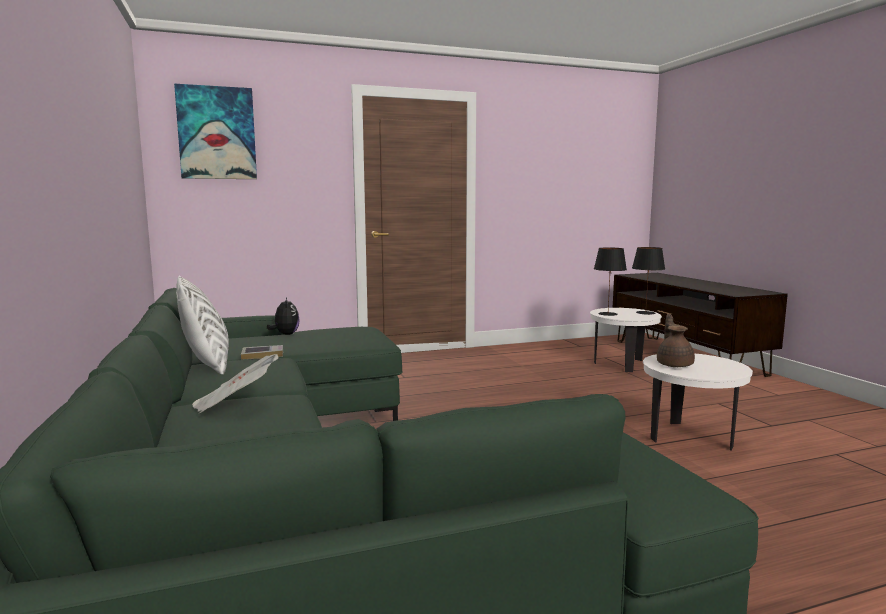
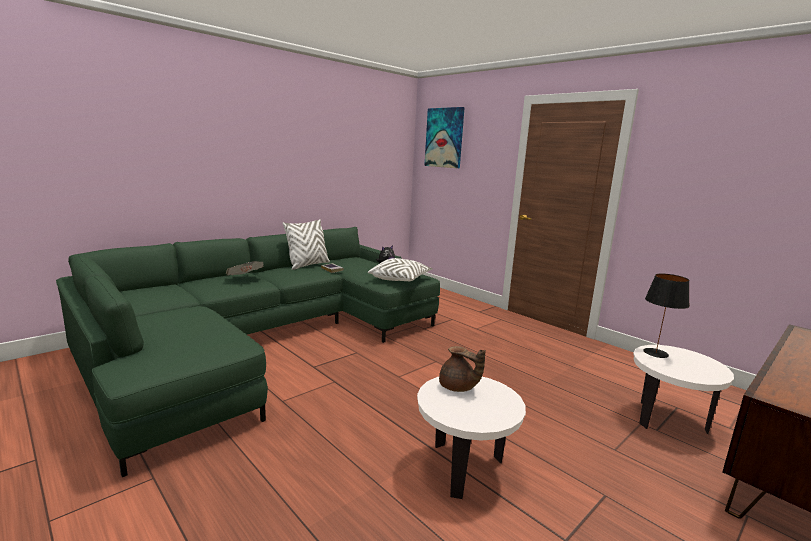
camera: 65 degrees right, 5 degrees up
black table lamp [632,247,665,315] -> none
brown teapot [657,313,695,367] -> brown teapot turned 60 degrees clockwise [439,346,486,392]
none -> white pillow [368,258,433,282]

